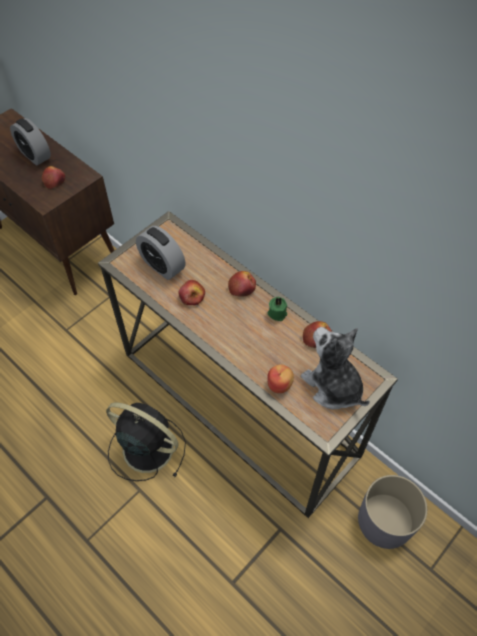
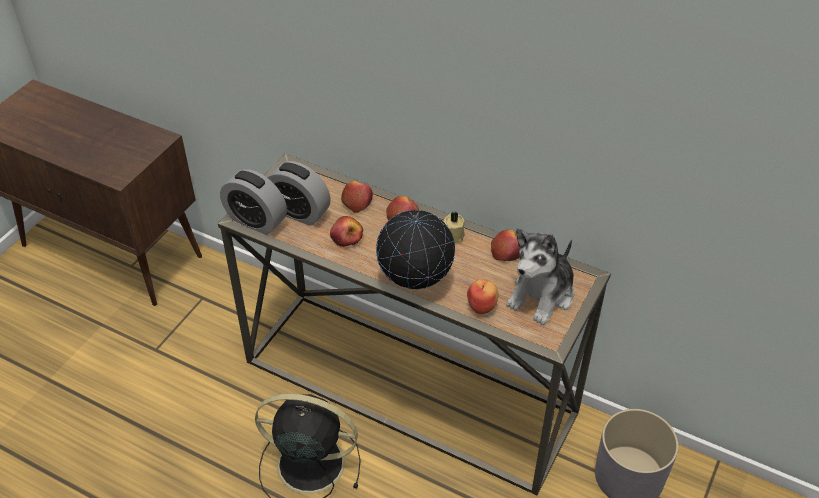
camera: 15 degrees left, 10 degrees down
alarm clock [10,118,51,166] -> alarm clock moved to [220,169,287,235]
apple [42,166,65,189] -> apple moved to [341,181,373,213]
green candle [268,297,287,321] -> beige candle [443,212,465,242]
plush toy [301,327,370,410] -> plush toy turned 90 degrees counterclockwise [506,228,574,325]
none -> globe [376,210,455,289]

